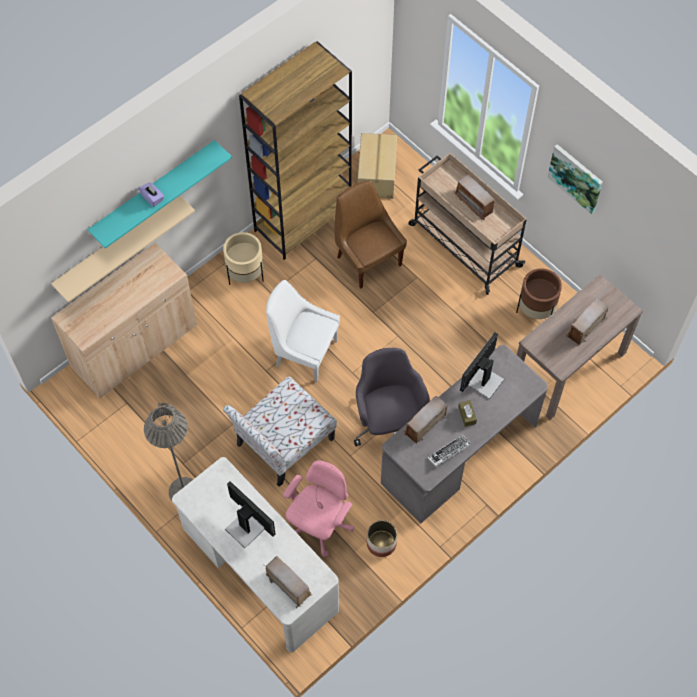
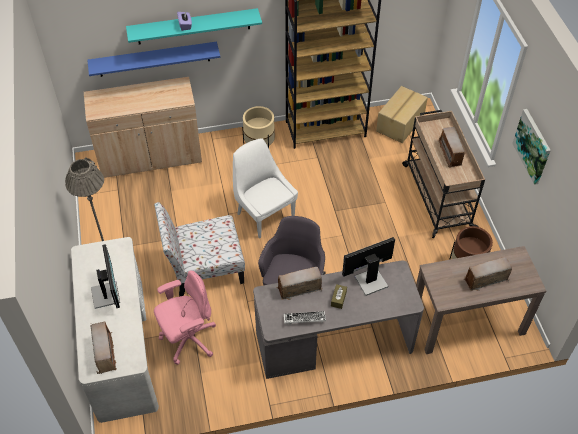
camera: 30 degrees right, 10 degrees down
beige shelf [51,196,195,303] -> blue shelf [87,42,220,77]
brown chair [335,181,407,288] -> none
planter [367,520,397,557] -> none

